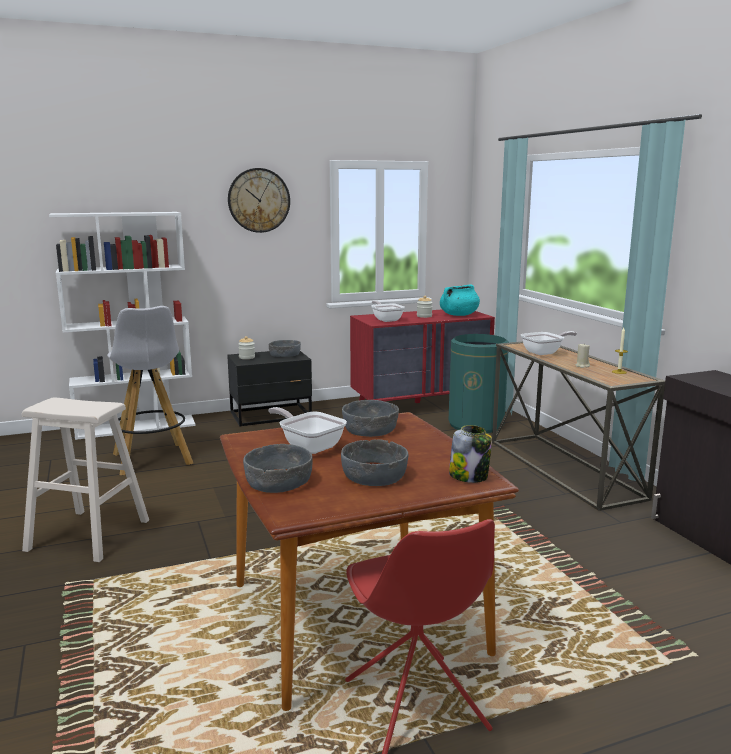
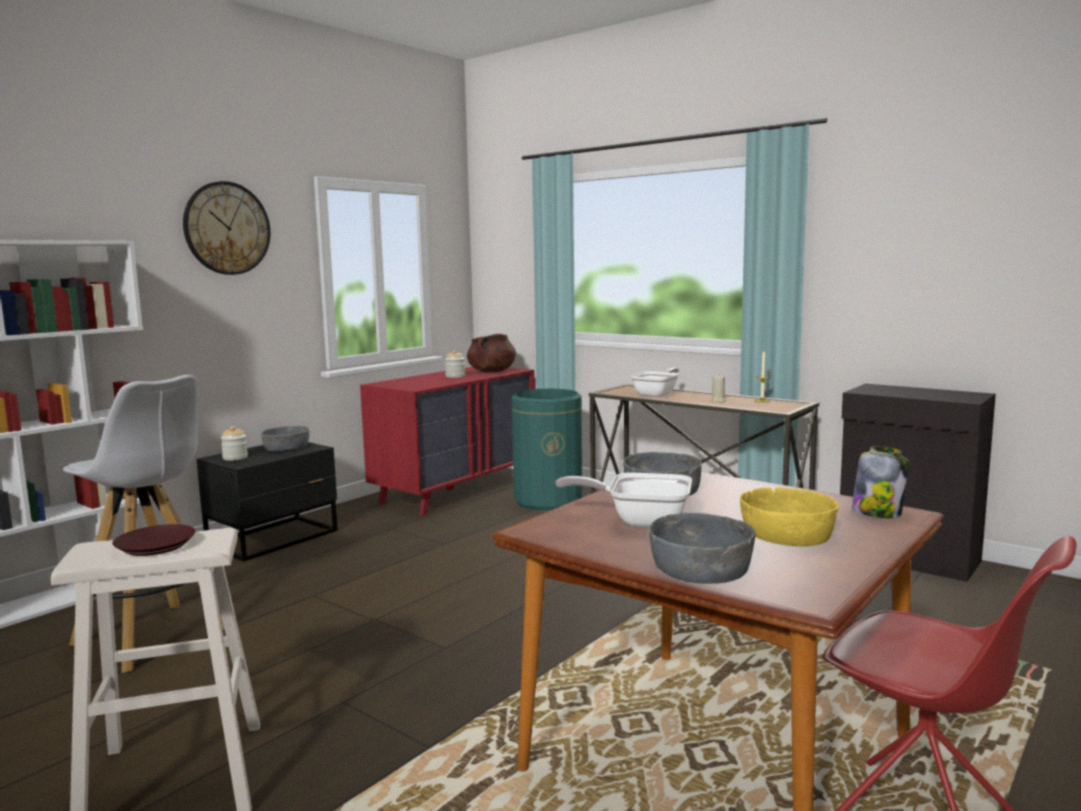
camera: 30 degrees left, 5 degrees down
grey bowl [341,440,408,486] -> yellow bowl [740,487,839,546]
frying pan [371,301,405,322] -> none
turquoise cooking pot [440,285,480,316] -> brown cooking pot [467,334,516,372]
none -> brown plate [112,524,196,556]

